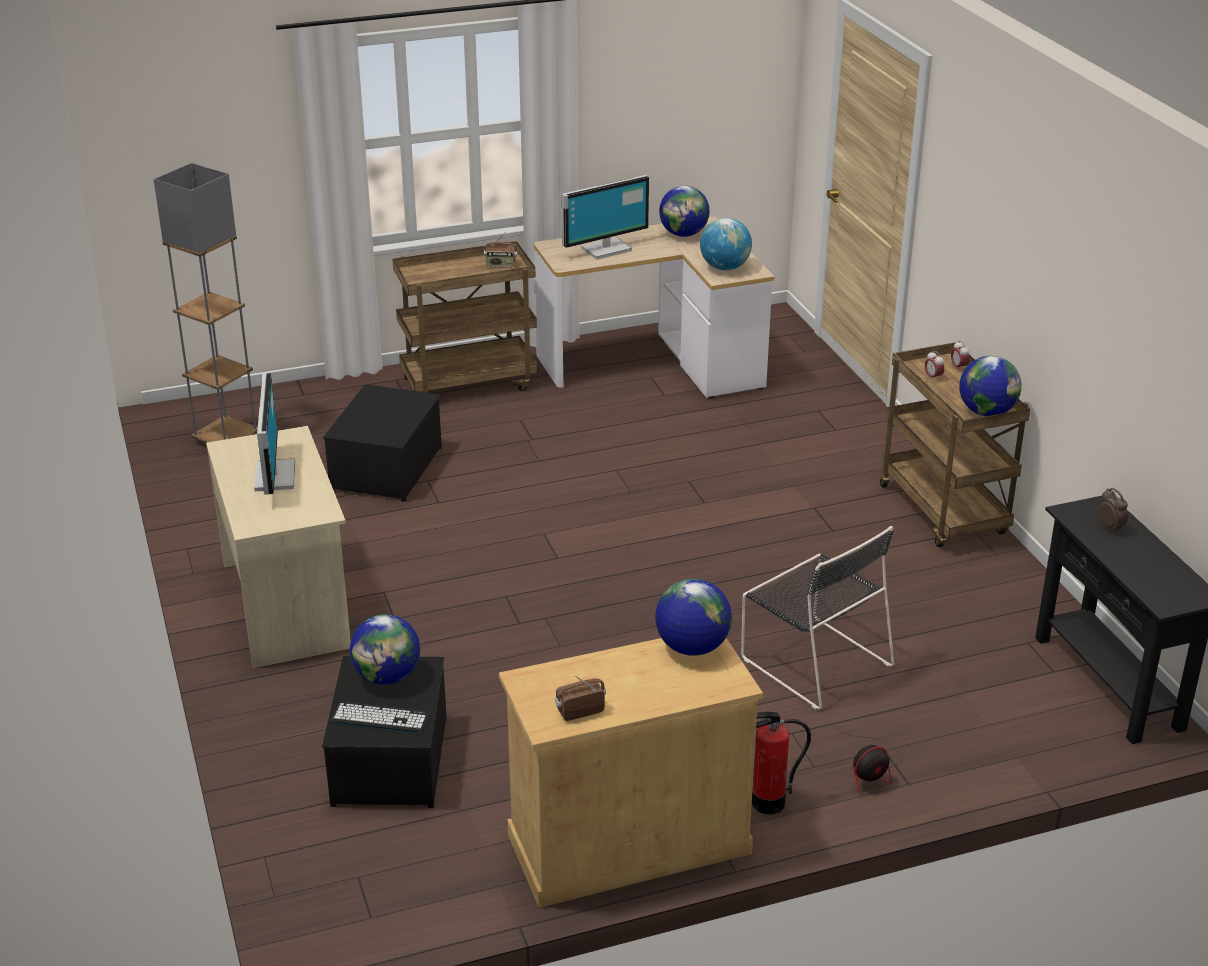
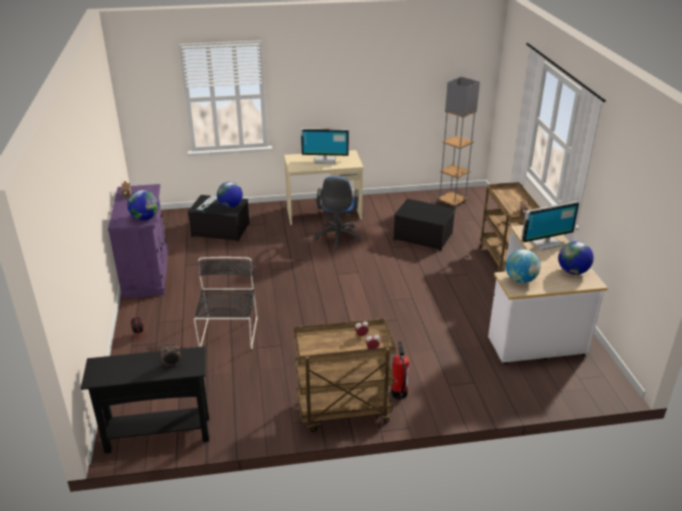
camera: 100 degrees right, 0 degrees up
beige cabinet [499,638,763,908] -> purple cabinet [108,184,168,299]
monitor [562,175,649,260] -> monitor turned 90 degrees counterclockwise [521,201,579,251]
black chair [741,526,894,710] -> black chair turned 120 degrees clockwise [194,257,257,349]
fire extinguisher [752,712,811,815] -> fire extinguisher moved to [391,341,409,399]
globe [959,356,1021,416] -> none
none -> blue office chair [314,176,361,249]

